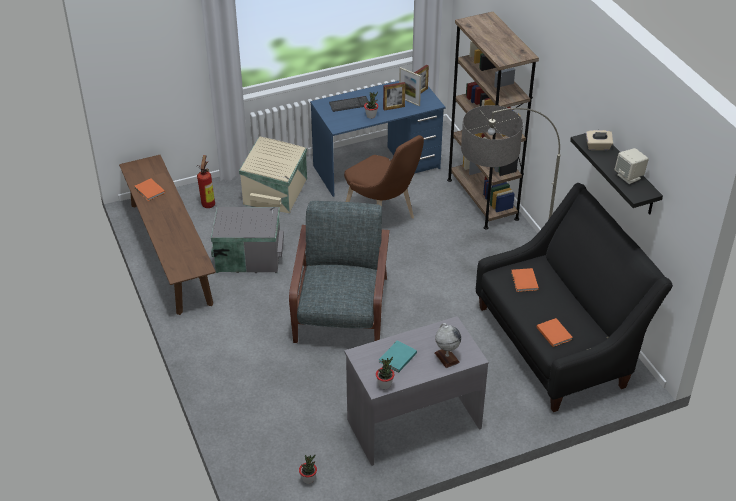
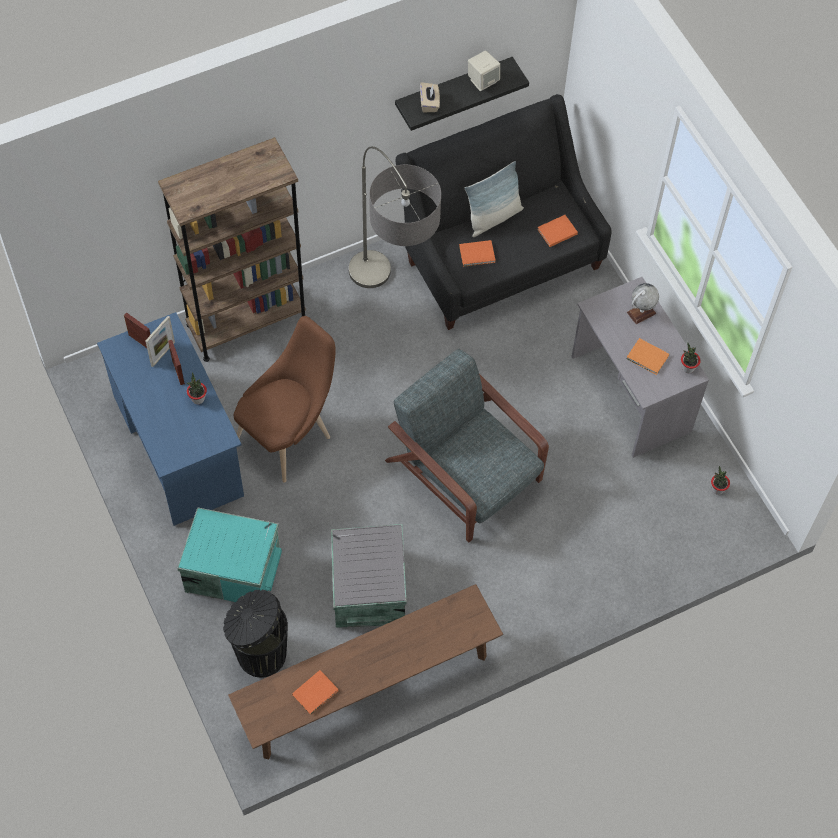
camera: 95 degrees left, 20 degrees up
fire extinguisher [197,155,215,208] -> black trash can [223,590,288,677]
beige storage box [239,136,307,213] -> turquoise storage box [177,507,282,602]
grey armchair [289,201,390,343] -> grey armchair turned 45 degrees clockwise [385,349,549,542]
keyboard [329,96,368,112] -> none
turquoise book [379,341,417,372] -> orange book [626,338,669,375]
none -> pillow [465,161,524,237]

